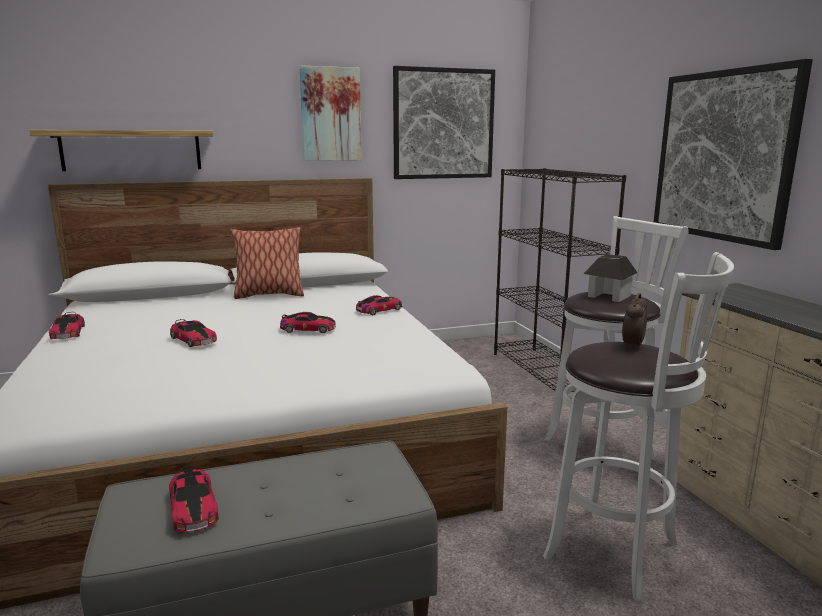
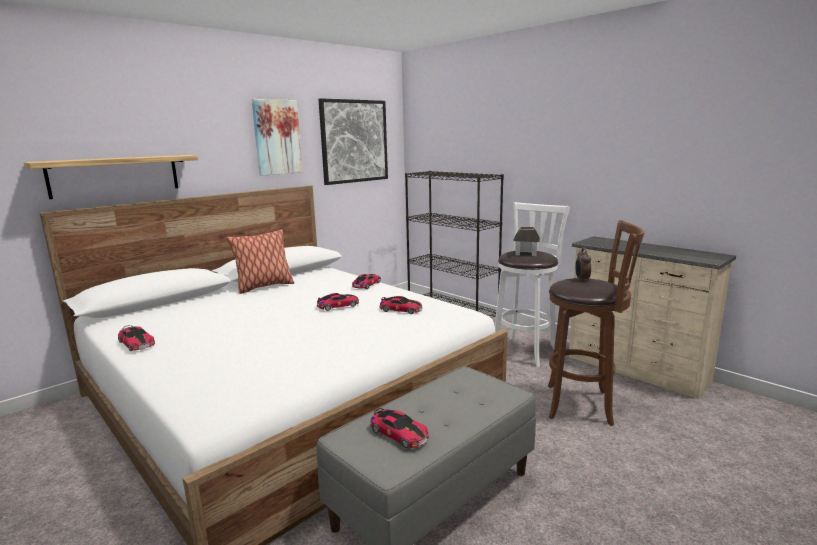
camera: 25 degrees left, 0 degrees up
toy car [170,319,217,347] -> toy car moved to [380,296,422,314]
white stool [543,252,734,603] -> brown stool [548,220,645,426]
picture [654,59,813,250] -> none

